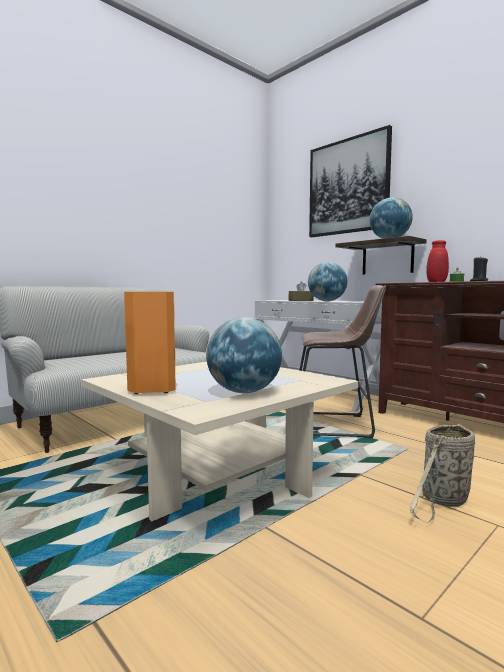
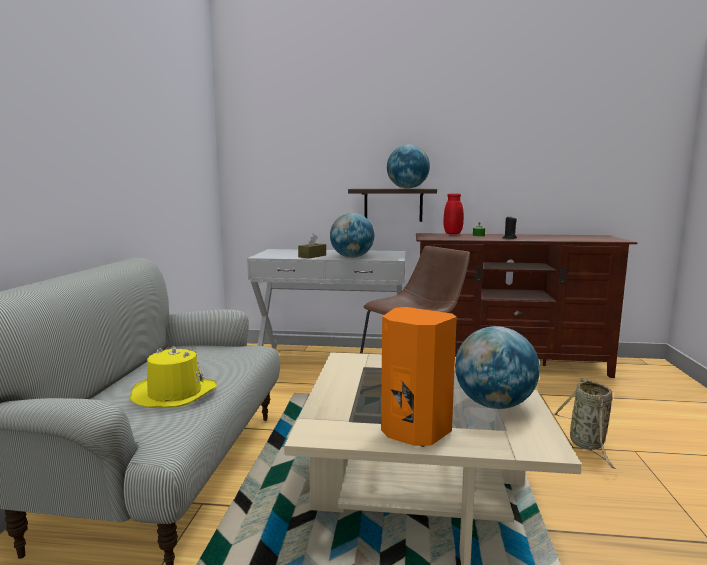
camera: 40 degrees left, 5 degrees up
picture [309,125,392,237] -> none
none -> yellow hat [130,345,217,408]

